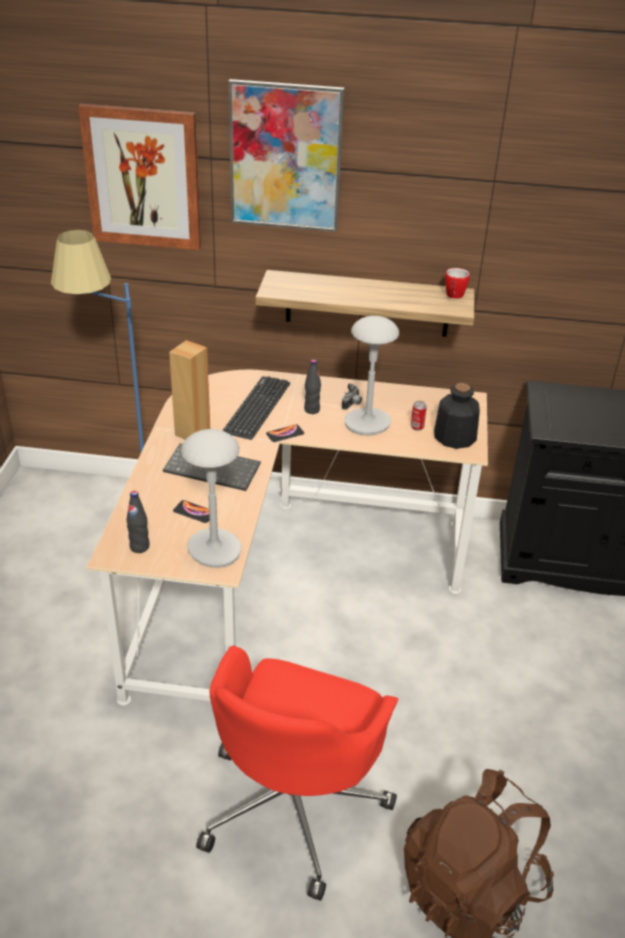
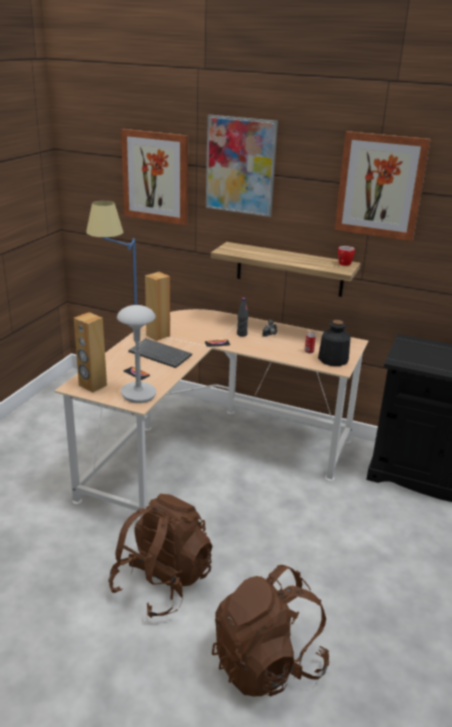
camera: 15 degrees right, 10 degrees down
black bottle [126,491,149,553] -> brown speaker [74,312,107,393]
red office chair [196,646,398,901] -> brown backpack [108,494,213,618]
keyboard [222,376,290,440] -> none
grey table lamp [345,316,399,435] -> none
none -> picture [334,131,431,241]

